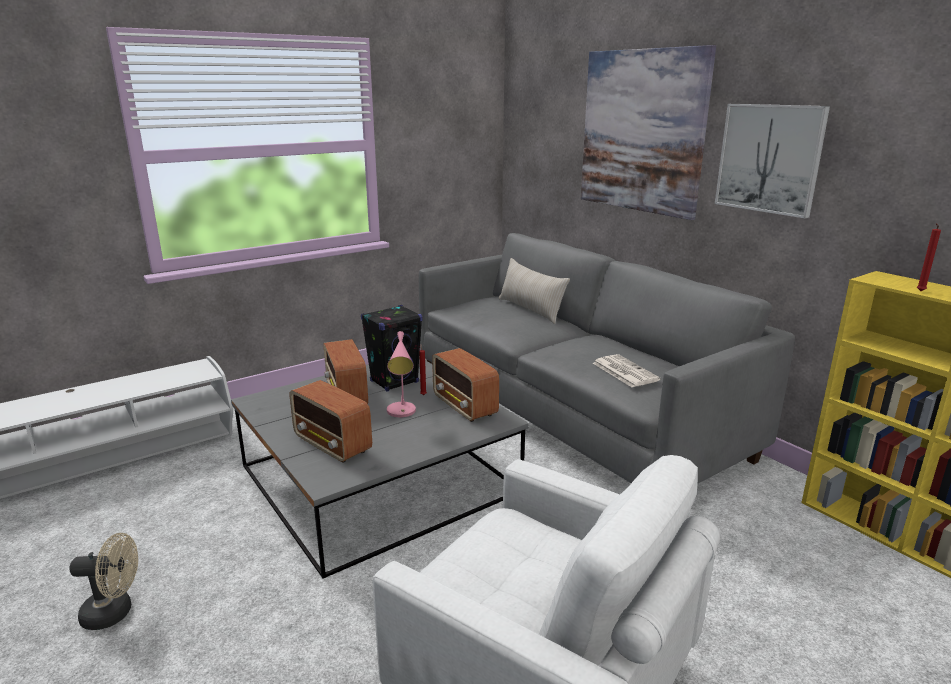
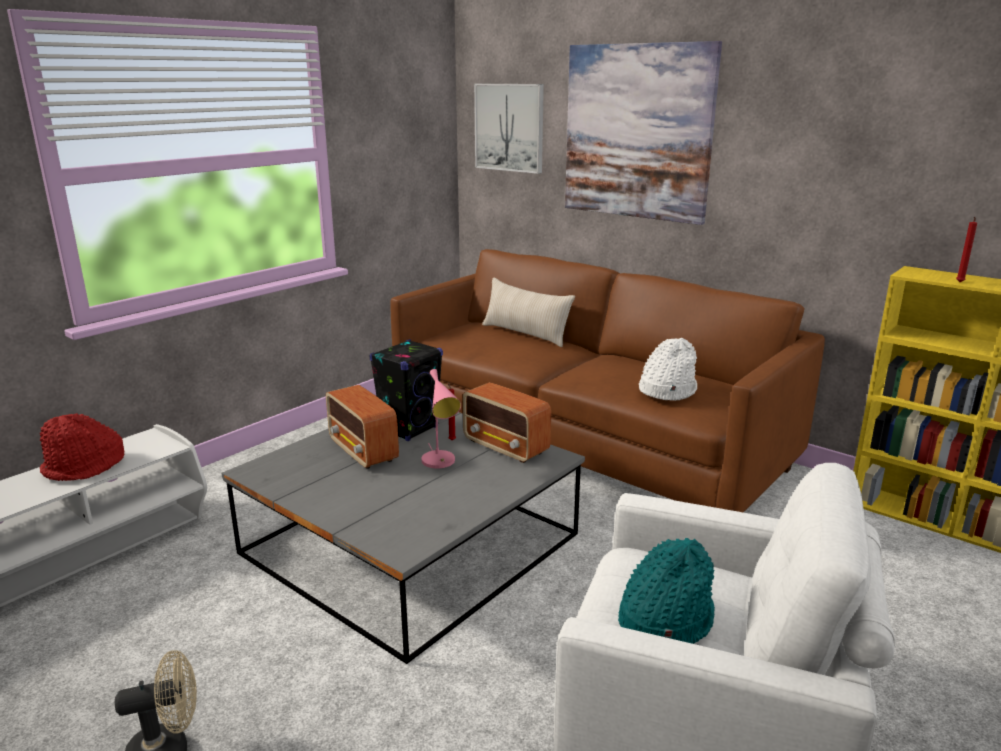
camera: 15 degrees left, 0 degrees up
radio [290,380,372,463] -> none
grey sofa [419,233,795,483] -> brown sofa [390,249,825,512]
newspaper [593,354,661,387] -> white hat [639,338,697,401]
picture [715,104,830,218] -> picture moved to [474,84,544,174]
none -> red hat [40,413,124,481]
none -> turquoise hat [618,538,715,644]

